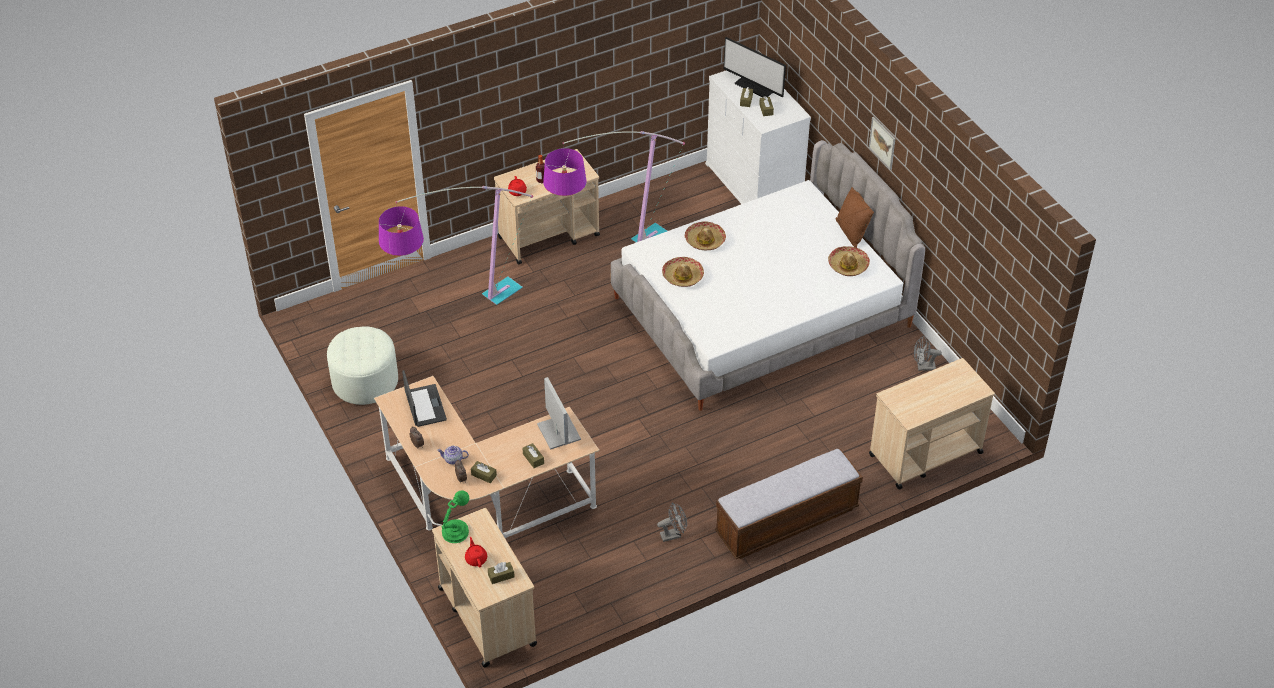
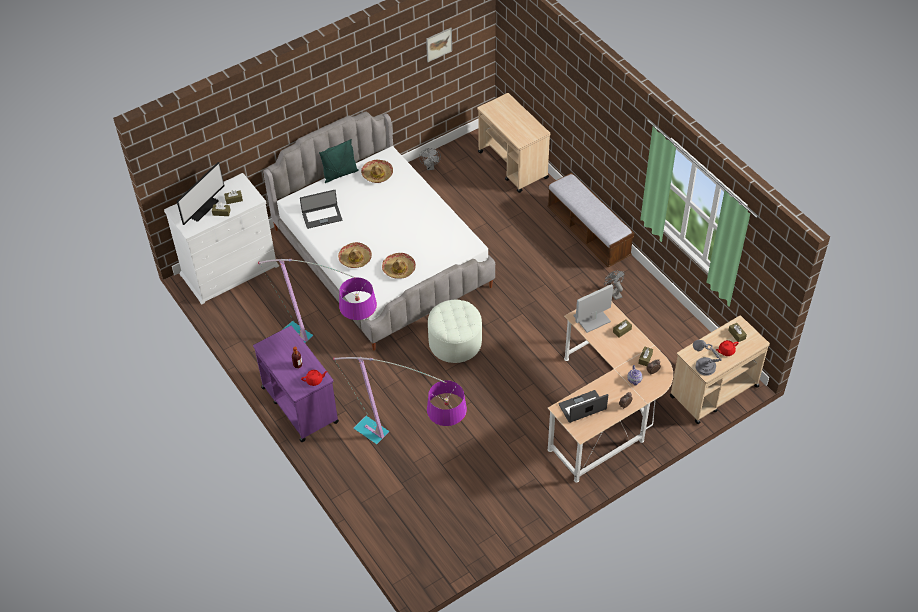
camera: 95 degrees left, 5 degrees up
white ottoman [327,326,398,405] -> white ottoman moved to [428,300,482,363]
green table lamp [441,490,469,543] -> grey table lamp [693,340,722,376]
beige cart [494,149,600,265] -> purple cart [253,326,339,442]
brown pillow [836,187,874,248] -> green pillow [319,139,359,183]
picture [869,117,895,169] -> picture moved to [426,28,452,62]
none -> laptop [300,190,342,229]

